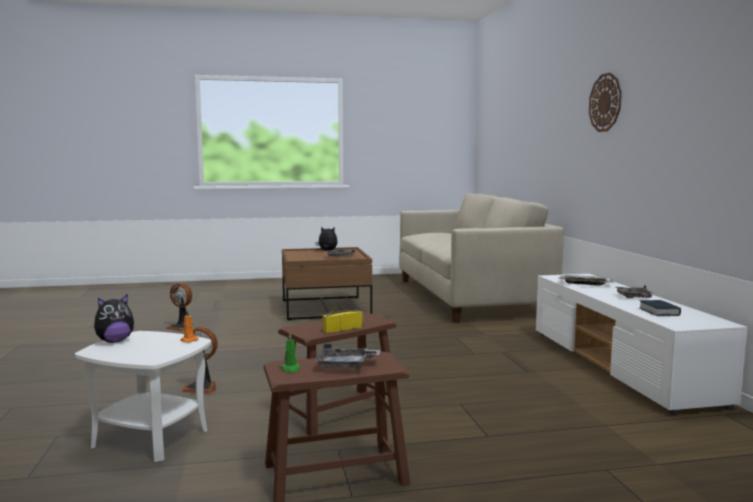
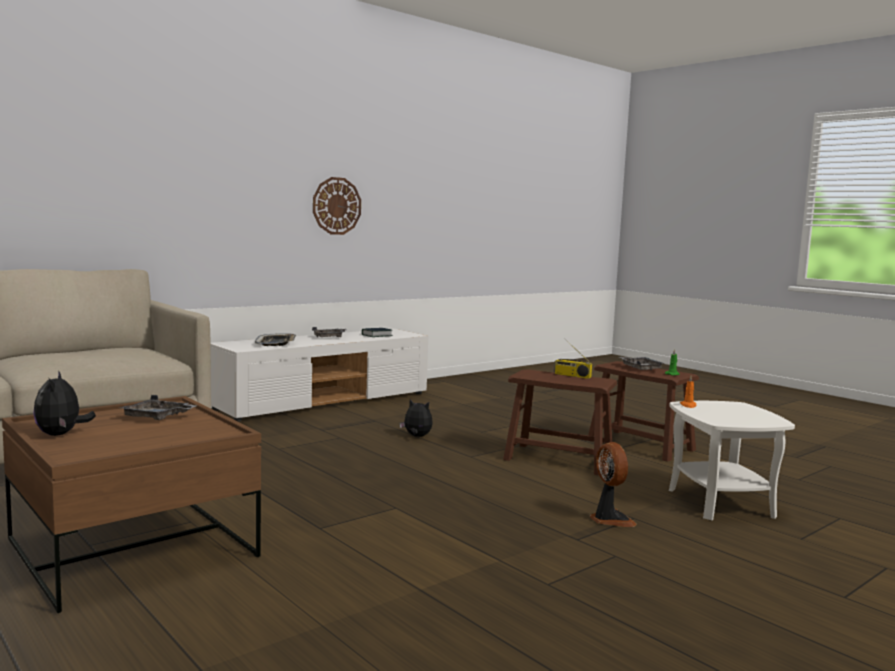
camera: 120 degrees left, 0 degrees up
plush toy [94,295,134,343] -> plush toy moved to [399,399,433,437]
fan [166,283,193,331] -> none
wall clock [589,72,622,132] -> wall clock moved to [313,177,361,235]

